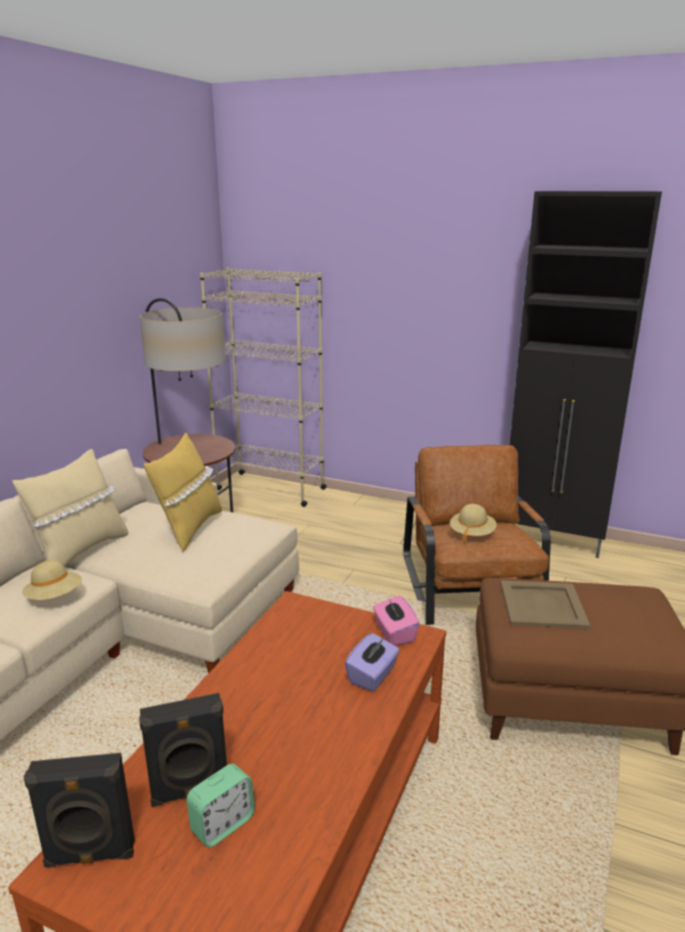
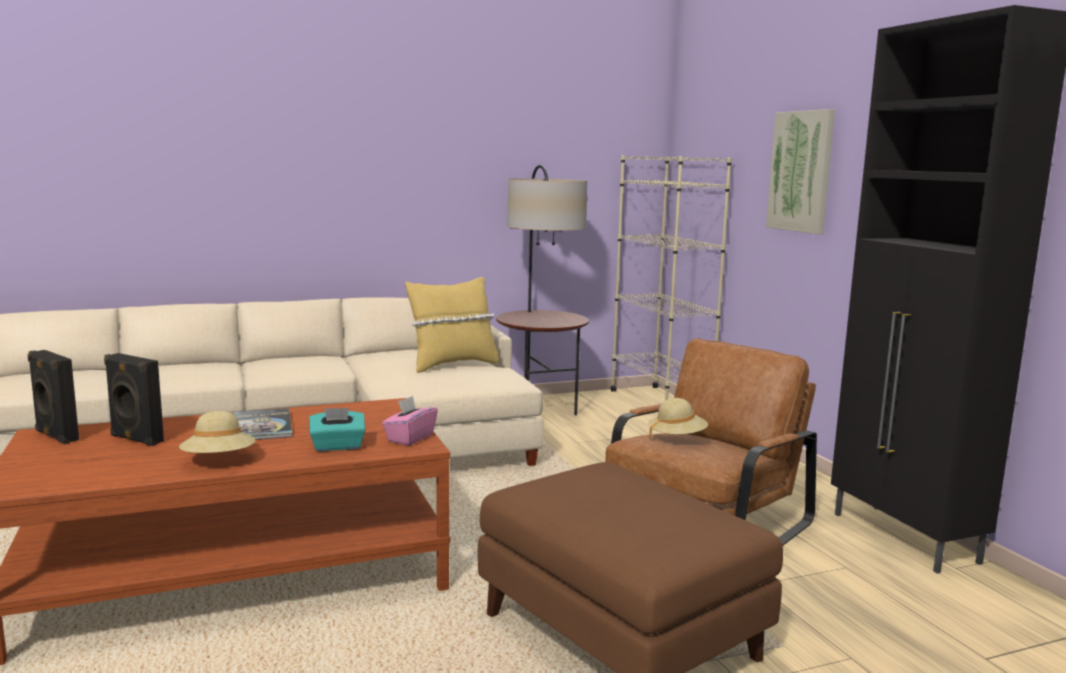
camera: 45 degrees right, 10 degrees down
beige pillow [13,449,128,567] -> none
beige hat [22,560,82,600] -> beige hat moved to [179,411,255,453]
alarm clock [186,763,255,848] -> none
purple tissue box [345,633,400,692] -> turquoise tissue box [309,408,365,451]
beige tray [500,581,591,629] -> none
none -> book [232,408,292,440]
none -> picture [766,109,835,234]

